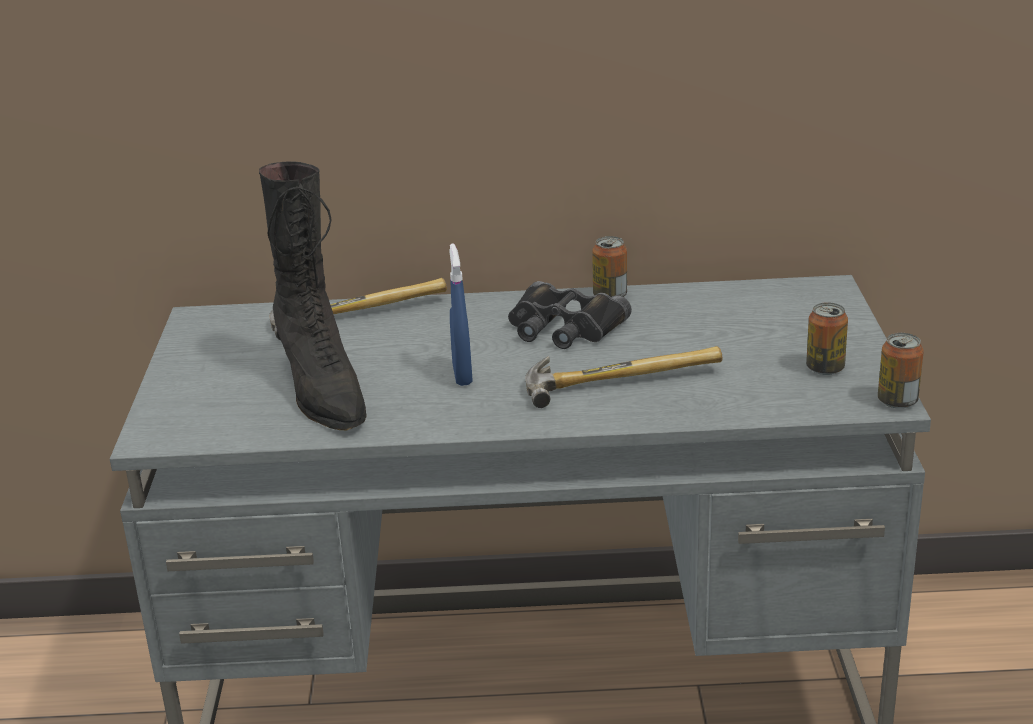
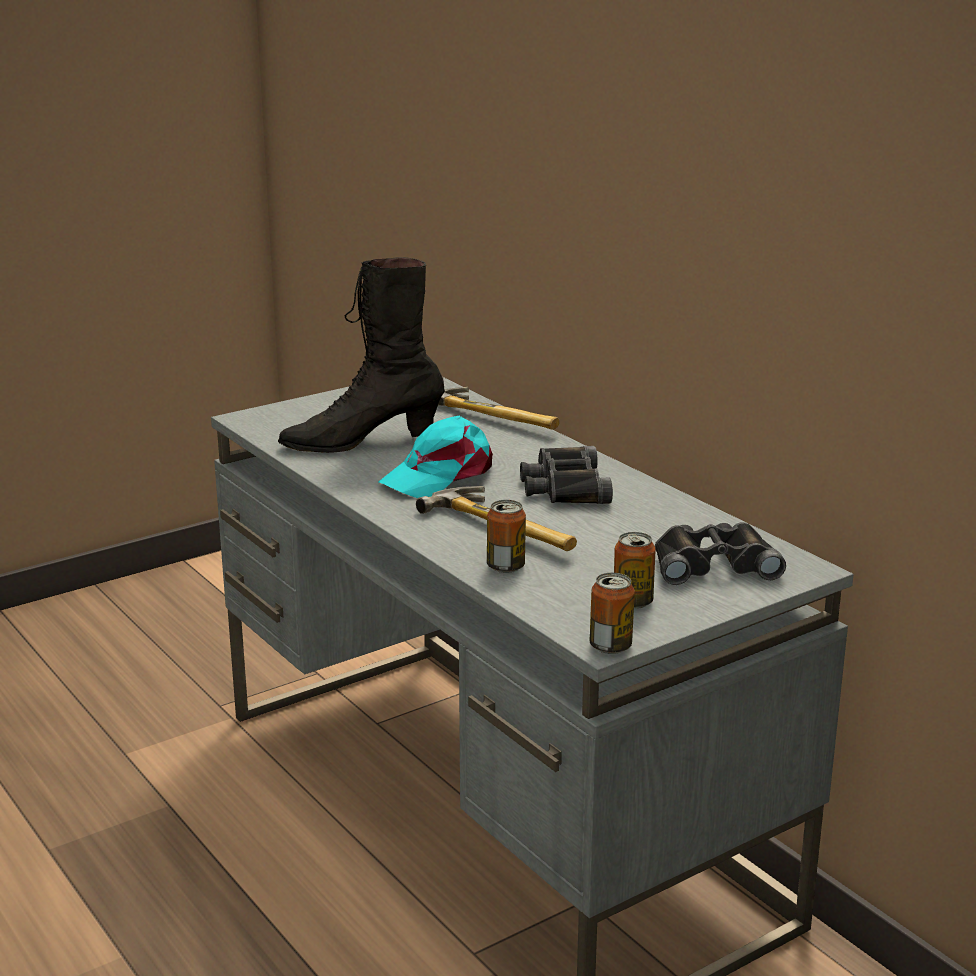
camera: 55 degrees right, 5 degrees down
black boot [259,161,366,430] -> black boot turned 45 degrees clockwise [278,257,445,453]
blue spray bottle [449,243,473,386] -> turquoise cap [378,416,493,498]
can [592,236,627,297] -> can moved to [487,500,526,573]
none -> black binoculars [655,522,786,585]

